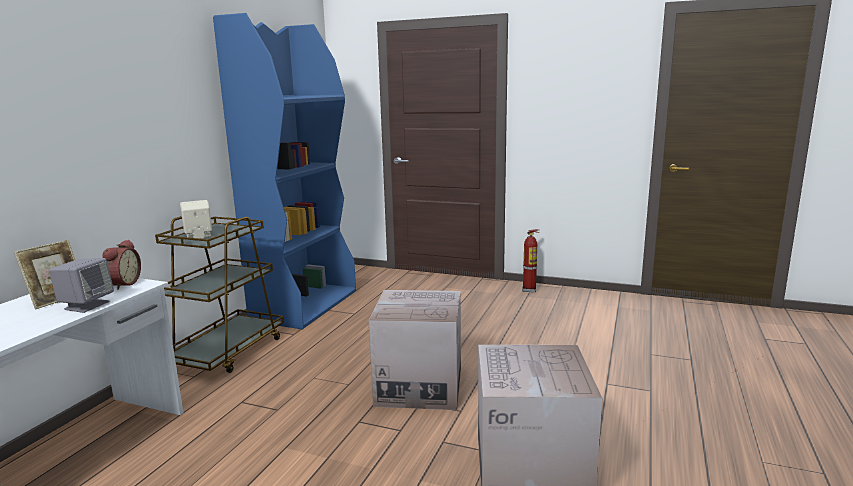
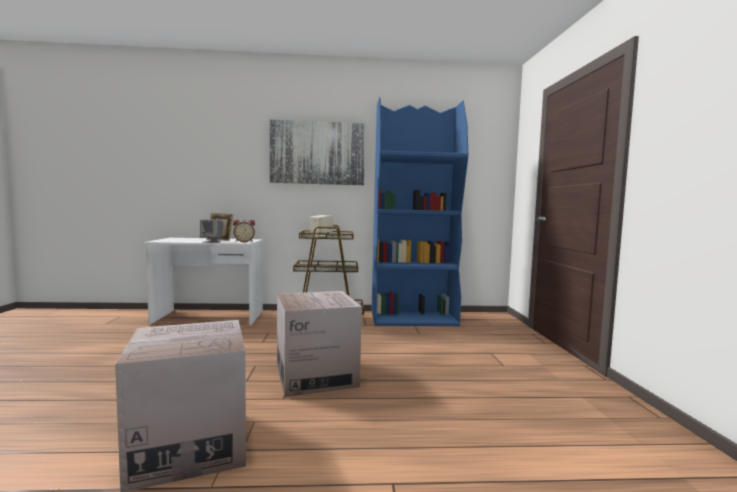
camera: 65 degrees right, 10 degrees down
fire extinguisher [522,229,539,292] -> none
none -> picture [270,120,365,185]

